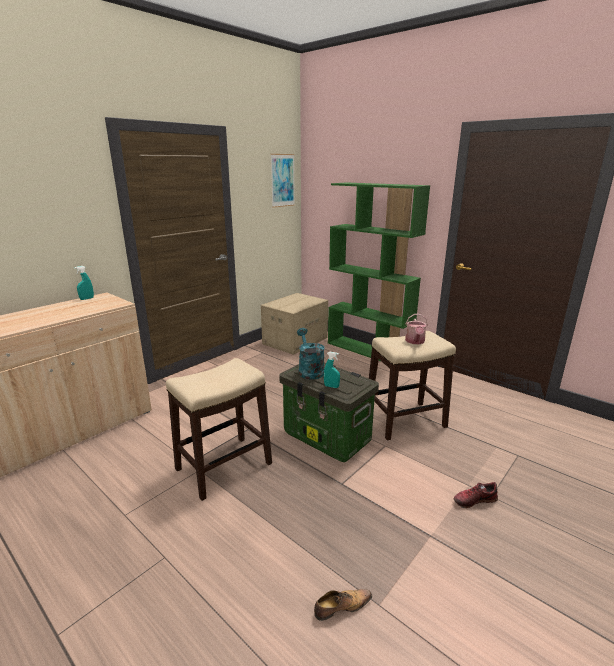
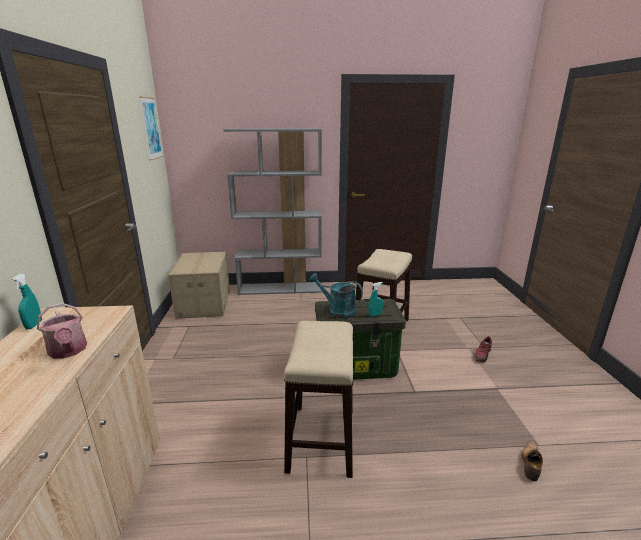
camera: 45 degrees left, 0 degrees up
green bookcase [328,182,430,361] -> grey bookcase [223,128,322,295]
watering can [405,314,428,344] -> watering can moved to [37,303,87,359]

